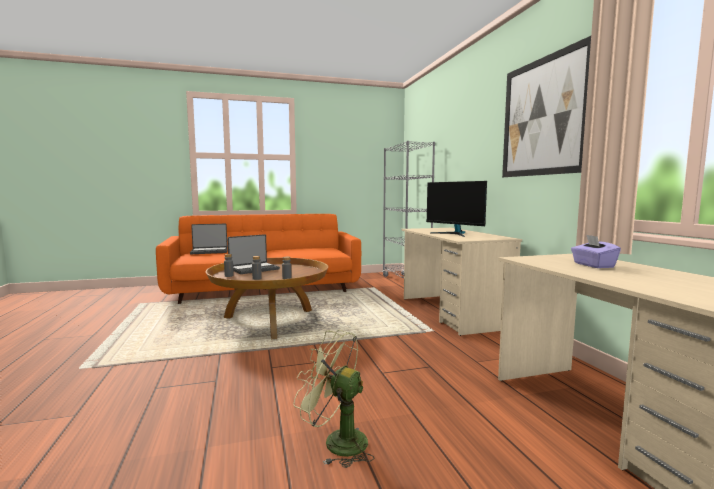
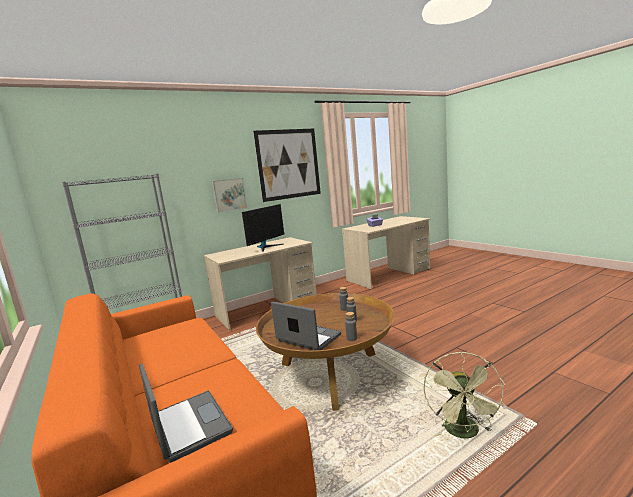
camera: 105 degrees left, 5 degrees up
green fan [293,330,374,468] -> green fan moved to [423,352,506,439]
none -> picture [212,178,247,213]

